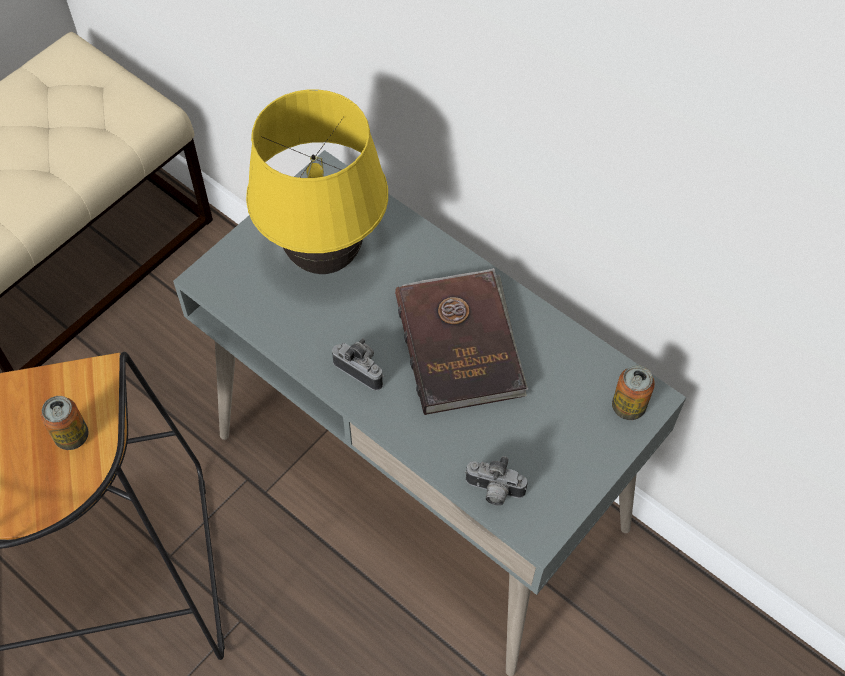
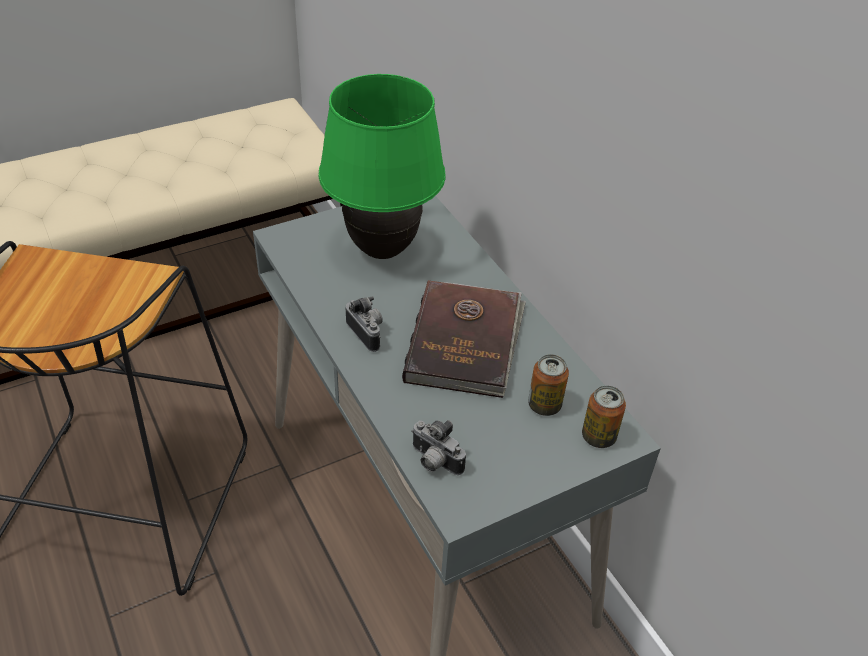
camera: 20 degrees right, 15 degrees down
can [41,396,89,450] -> can moved to [528,354,569,416]
yellow table lamp [246,90,388,274] -> green table lamp [319,74,446,259]

